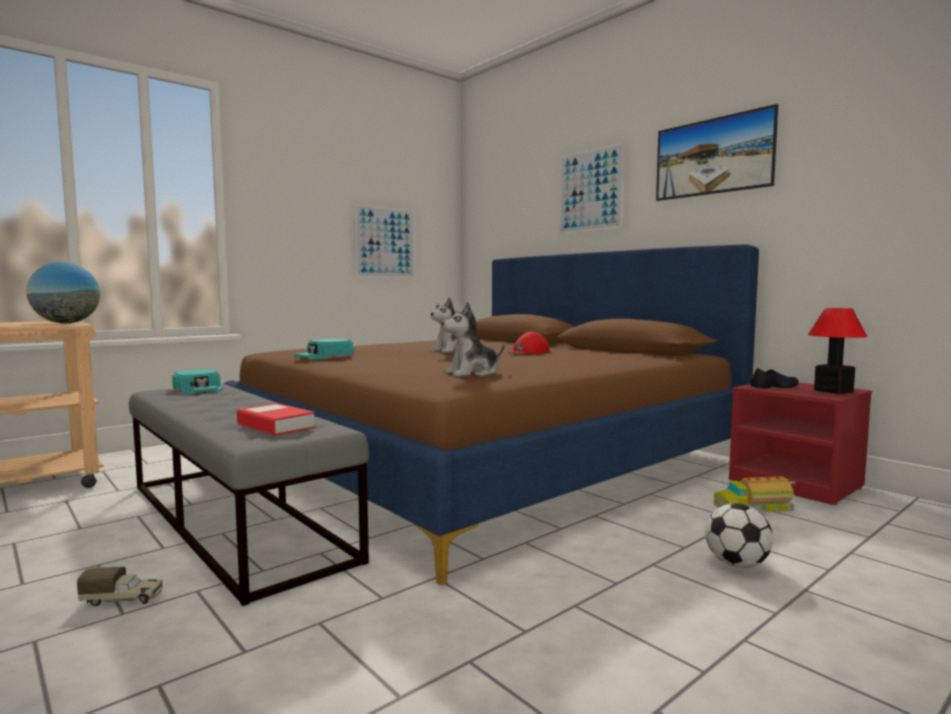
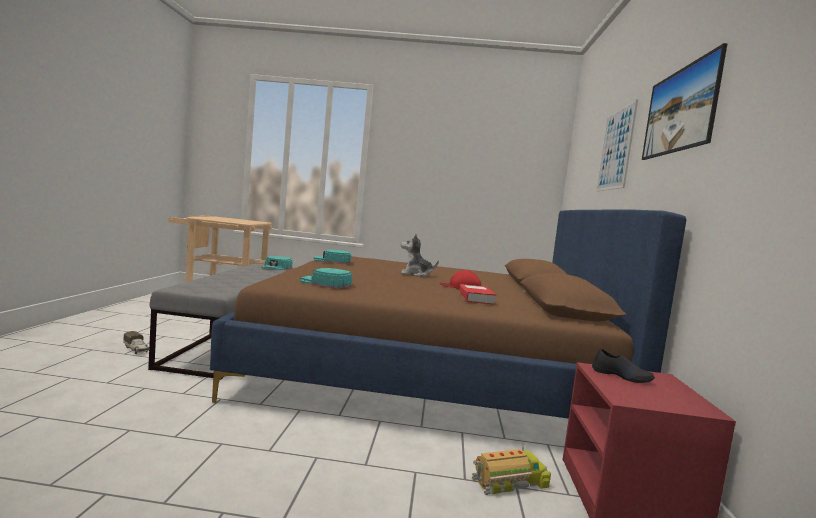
camera: 45 degrees right, 0 degrees up
globe [26,262,100,323] -> none
book [237,403,315,436] -> book moved to [459,284,496,305]
picture [354,203,416,279] -> none
plush toy [442,302,505,377] -> turquoise cap [300,268,352,289]
football [705,503,773,568] -> none
toy truck [714,477,795,512] -> toy truck turned 120 degrees clockwise [472,446,551,495]
table lamp [808,308,868,394] -> none

